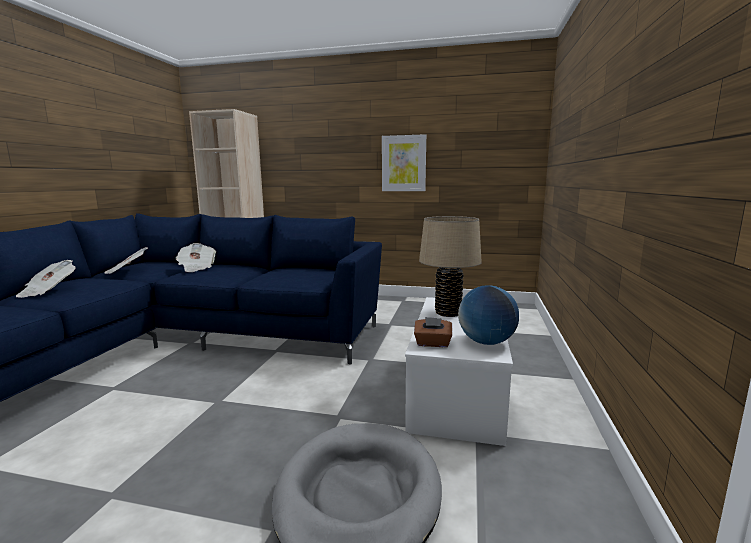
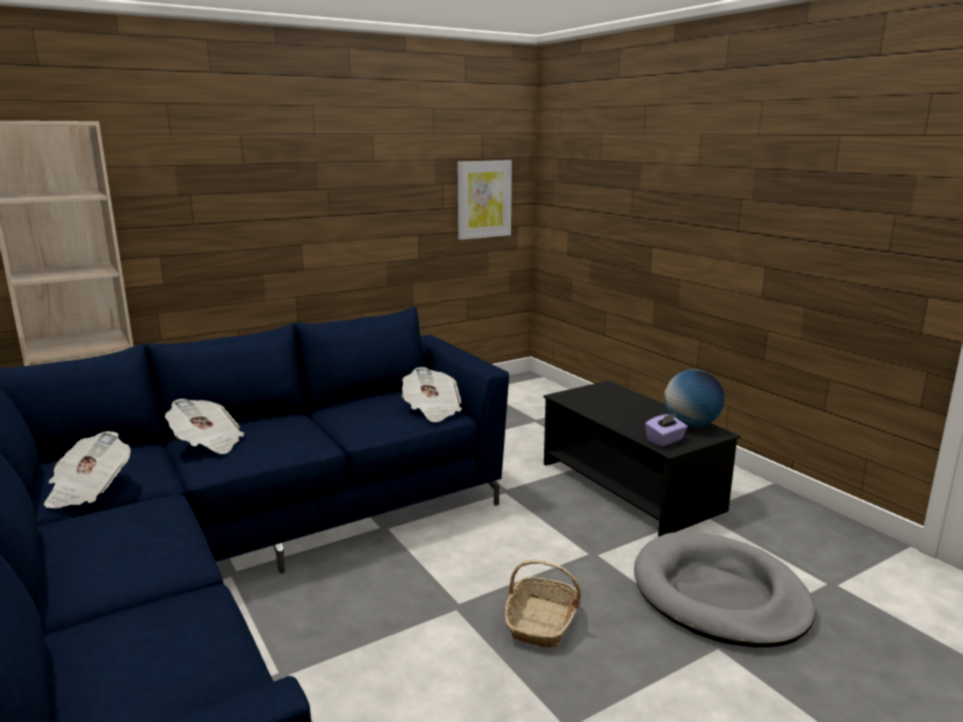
camera: 45 degrees left, 5 degrees up
newspaper [16,260,76,298] -> newspaper moved to [402,367,462,422]
picture [382,134,426,191] -> picture moved to [457,160,512,240]
white coffee table [405,297,513,446] -> black coffee table [544,381,740,536]
brown tissue box [414,317,452,347] -> purple tissue box [645,413,688,447]
beige table lamp [419,216,482,317] -> none
none -> basket [505,560,581,648]

